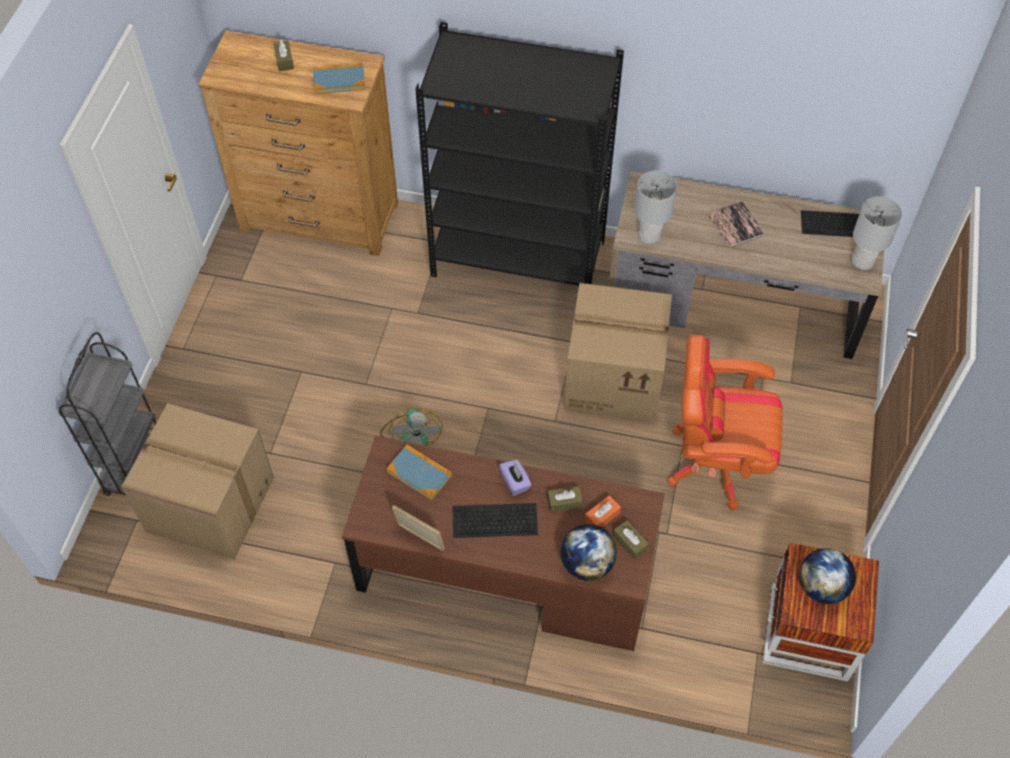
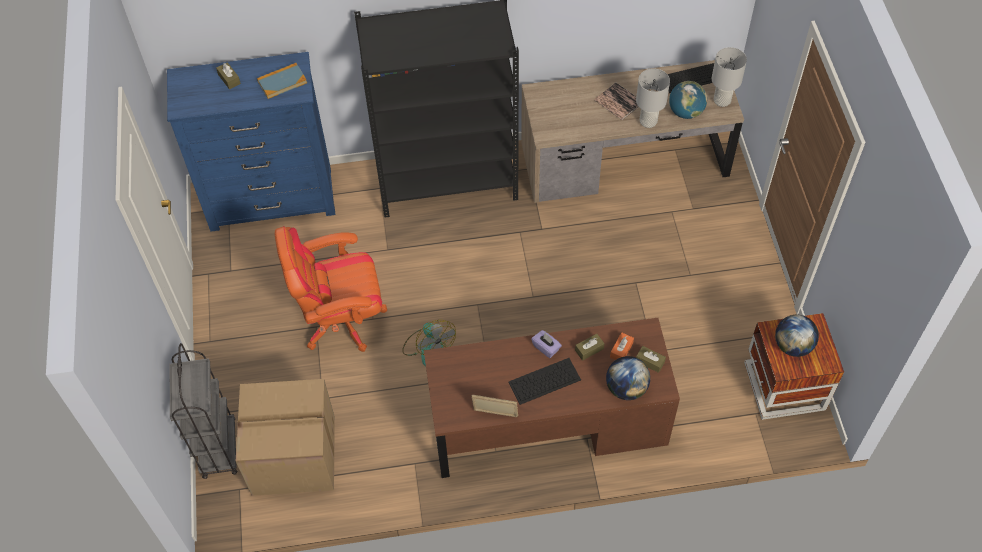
camera: 20 degrees left, 0 degrees up
brown dresser [198,31,398,256] -> blue dresser [167,52,335,232]
book [386,444,453,500] -> none
cardboard box [564,283,672,422] -> none
grey table lamp [634,171,677,244] -> grey table lamp moved to [636,68,670,128]
orange office chair [667,335,783,511] -> orange office chair moved to [275,227,387,352]
none -> globe [669,81,707,119]

